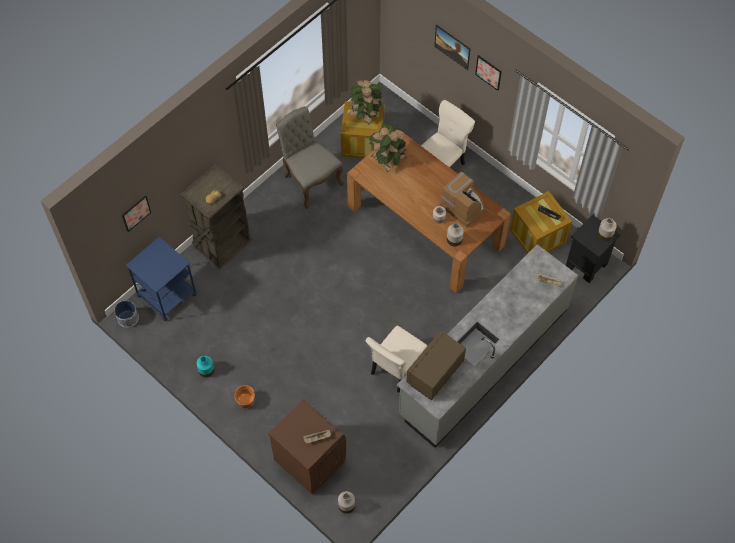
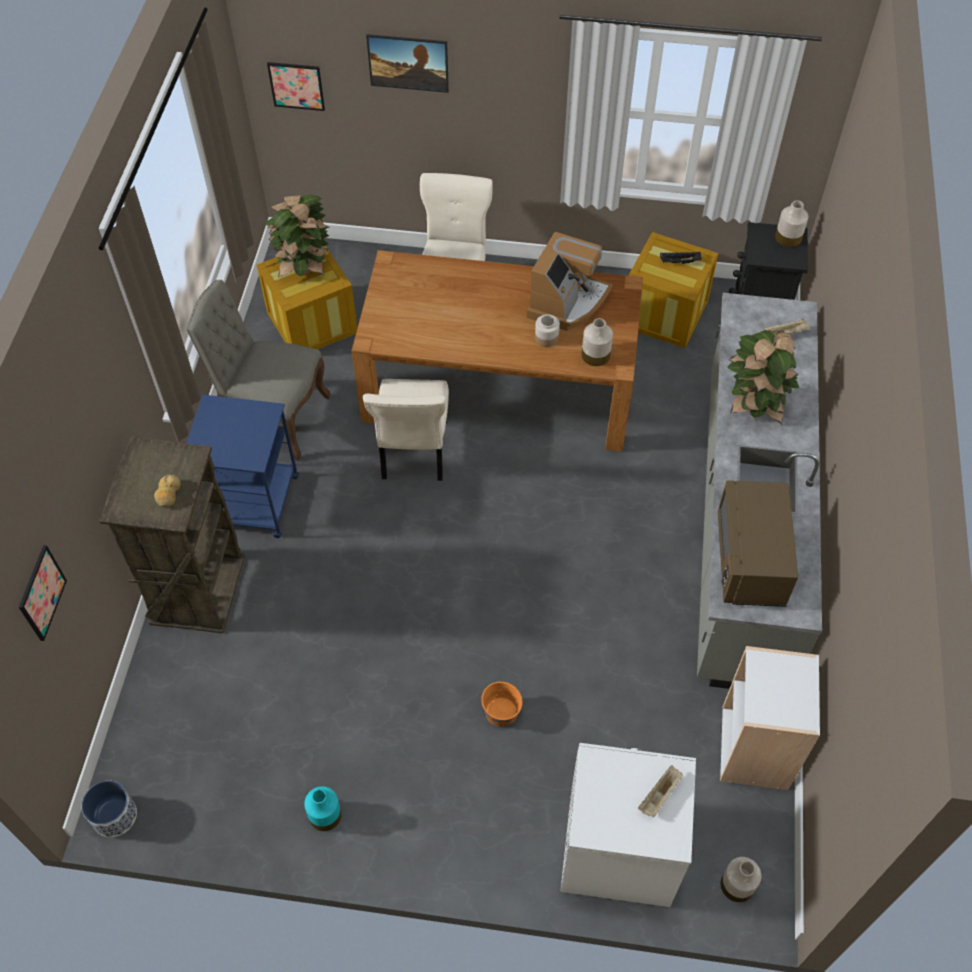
camera: 35 degrees left, 5 degrees down
blue cart [126,237,197,321] -> blue cart moved to [186,395,299,538]
orange bucket [234,385,255,408] -> orange bucket moved to [481,682,522,727]
brown washing machine [268,399,346,495] -> white washing machine [561,743,696,907]
beige chair [366,326,427,393] -> beige chair moved to [363,379,449,481]
potted plant [369,123,407,172] -> potted plant moved to [727,330,799,424]
coffee machine [440,172,485,227] -> coffee machine turned 105 degrees clockwise [527,232,613,331]
picture [475,55,502,91] -> picture moved to [267,62,325,111]
none -> white bookcase [720,646,820,790]

